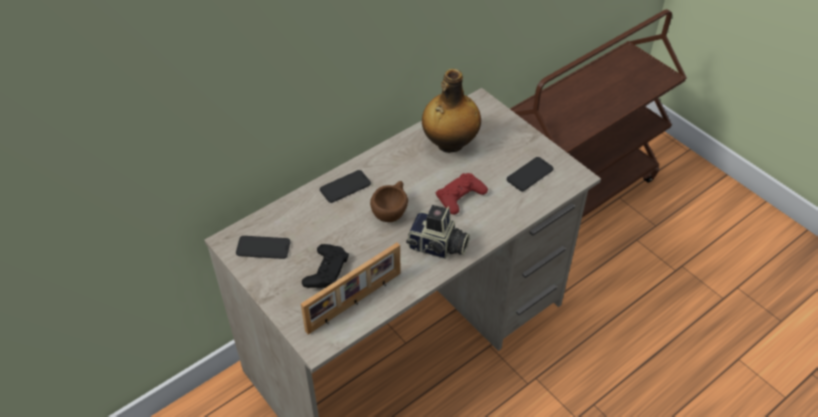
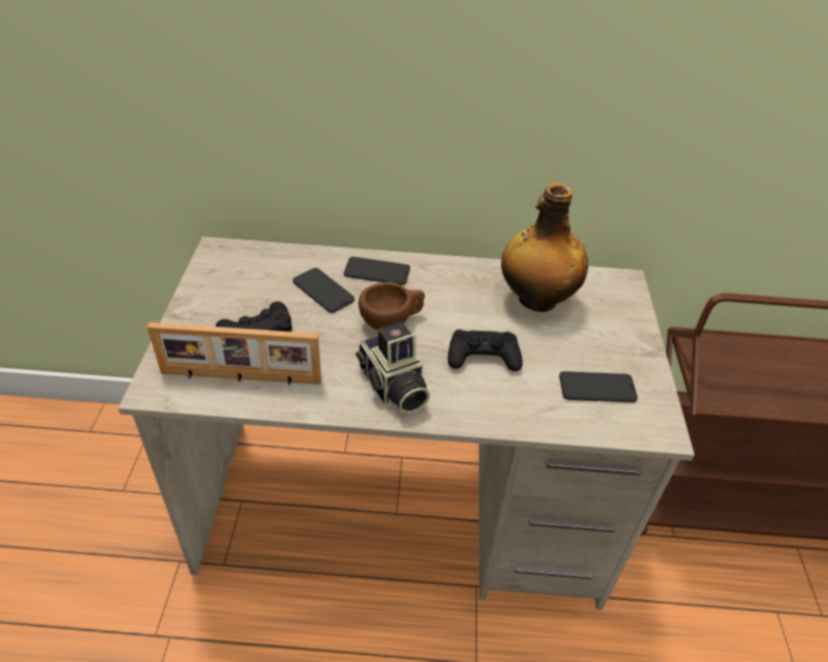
camera: 40 degrees right, 5 degrees down
phone [236,236,290,259] -> phone moved to [293,268,355,313]
red game controller [436,173,488,215] -> black game controller [448,330,522,371]

